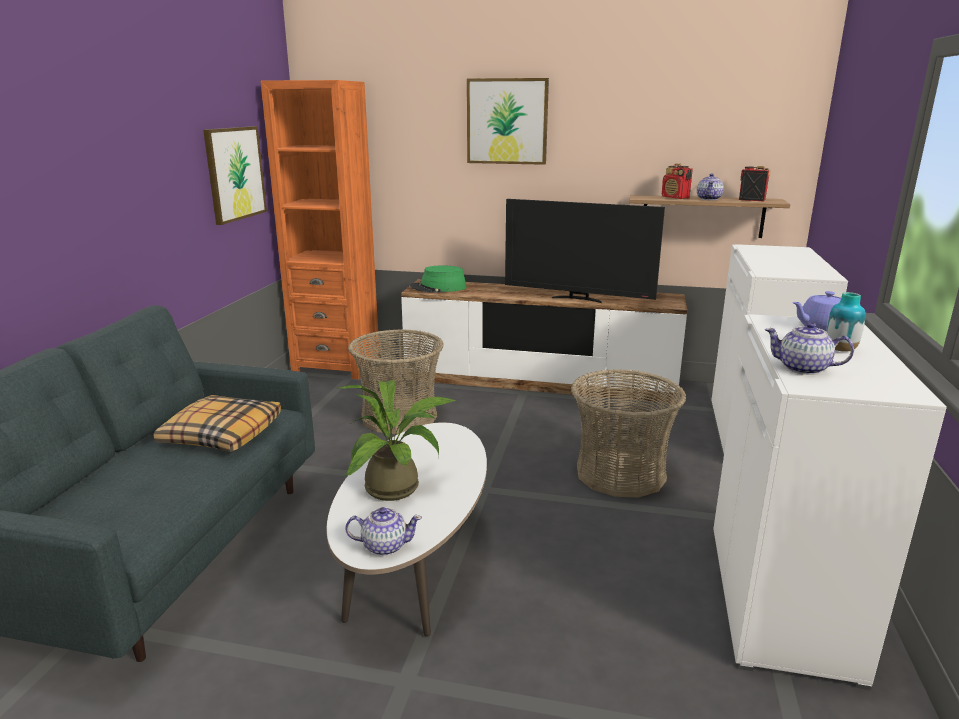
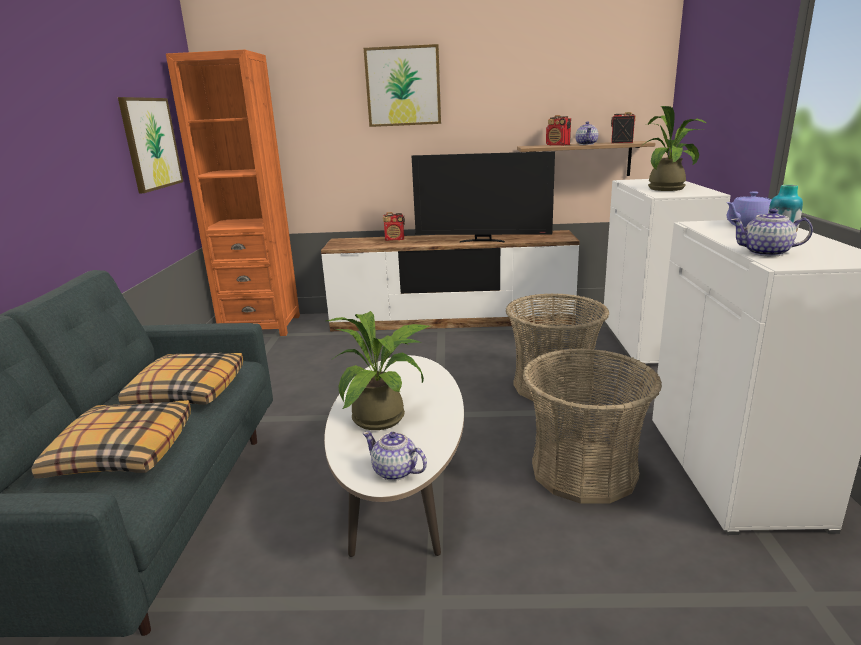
camera: 10 degrees left, 0 degrees up
teapot [345,507,422,556] -> teapot turned 135 degrees counterclockwise [363,431,427,481]
basket [348,329,444,434] -> basket moved to [522,349,662,504]
green hat [410,266,467,293] -> none
none -> pillow [31,400,191,479]
none -> radio [383,212,405,241]
none -> potted plant [641,106,706,191]

